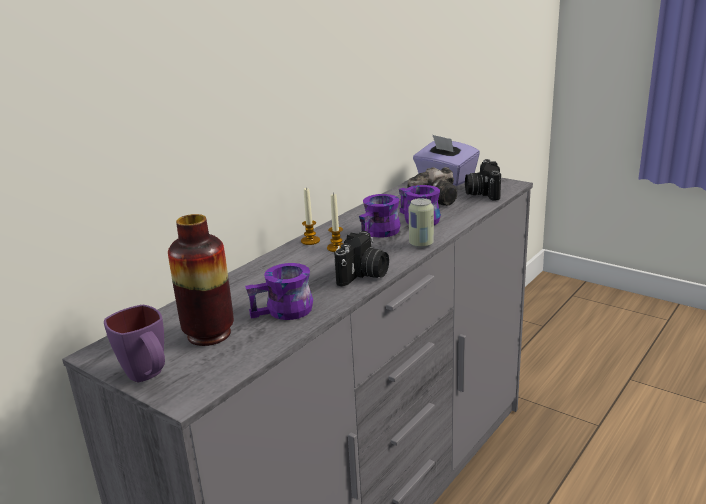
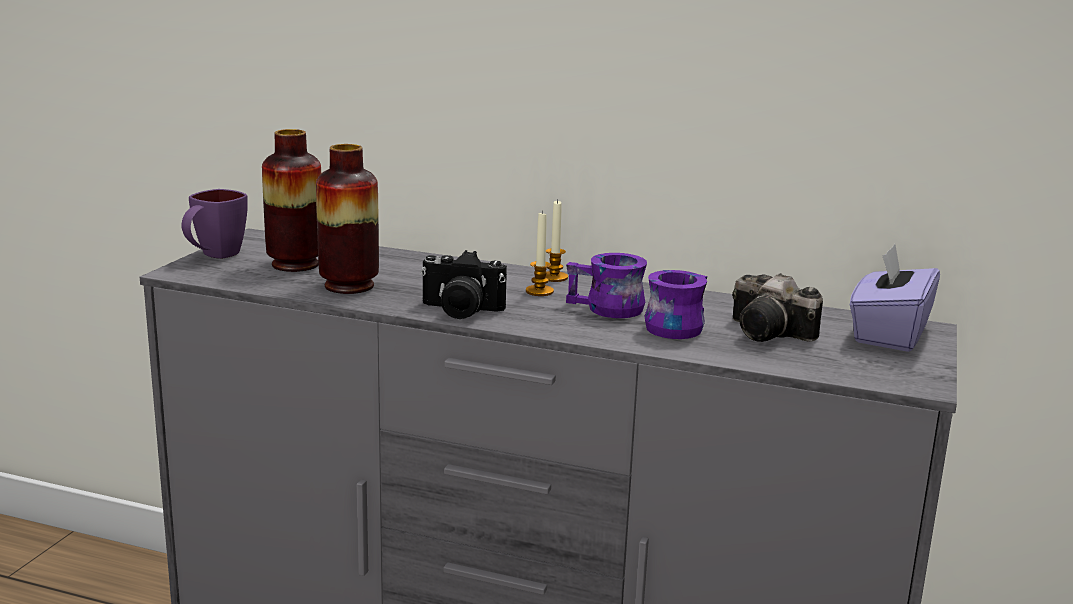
camera: 70 degrees right, 5 degrees down
purple mug [245,263,313,320] -> vase [316,144,379,294]
can [409,198,434,248] -> none
camera [465,159,501,201] -> none

